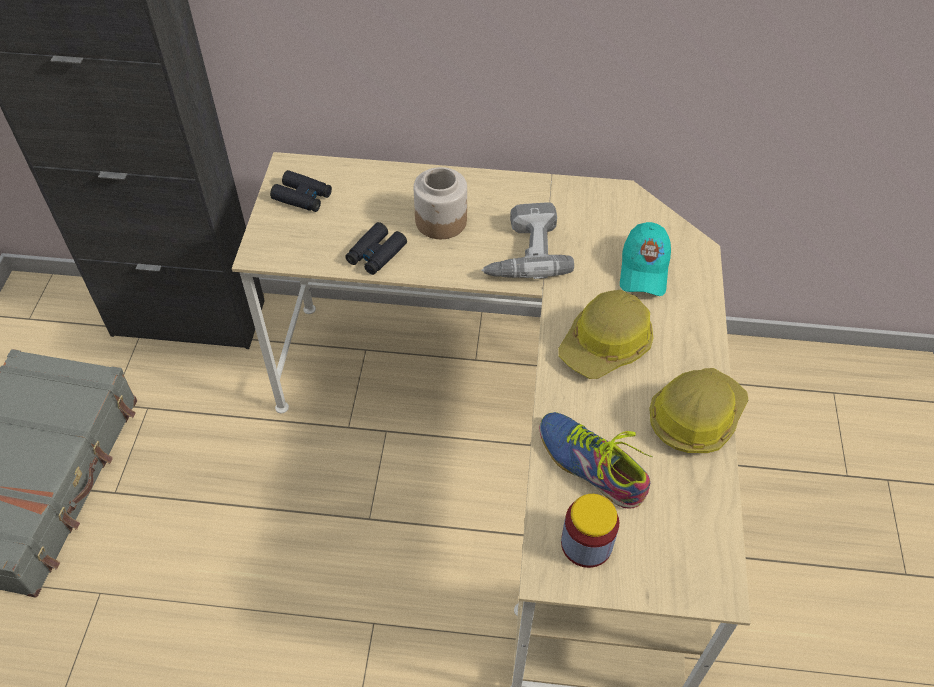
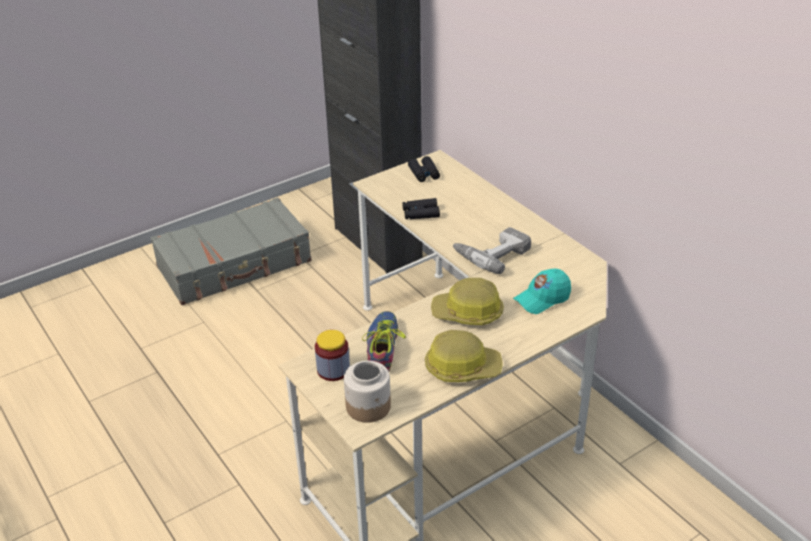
camera: 50 degrees right, 15 degrees down
jar [414,167,467,239] -> jar moved to [344,361,391,423]

